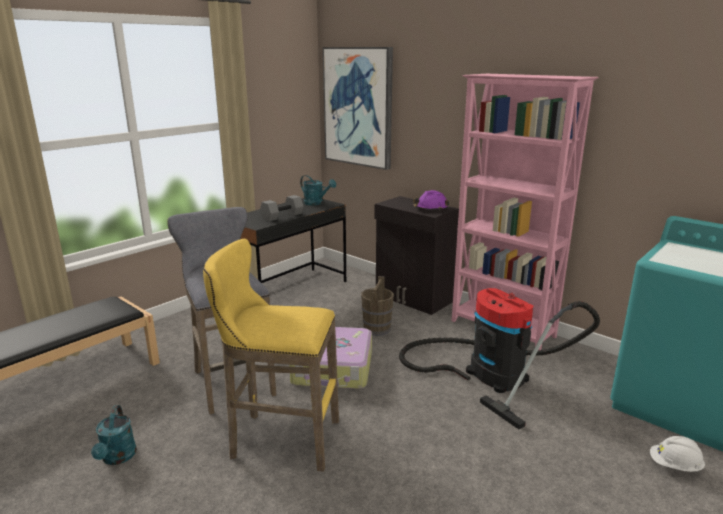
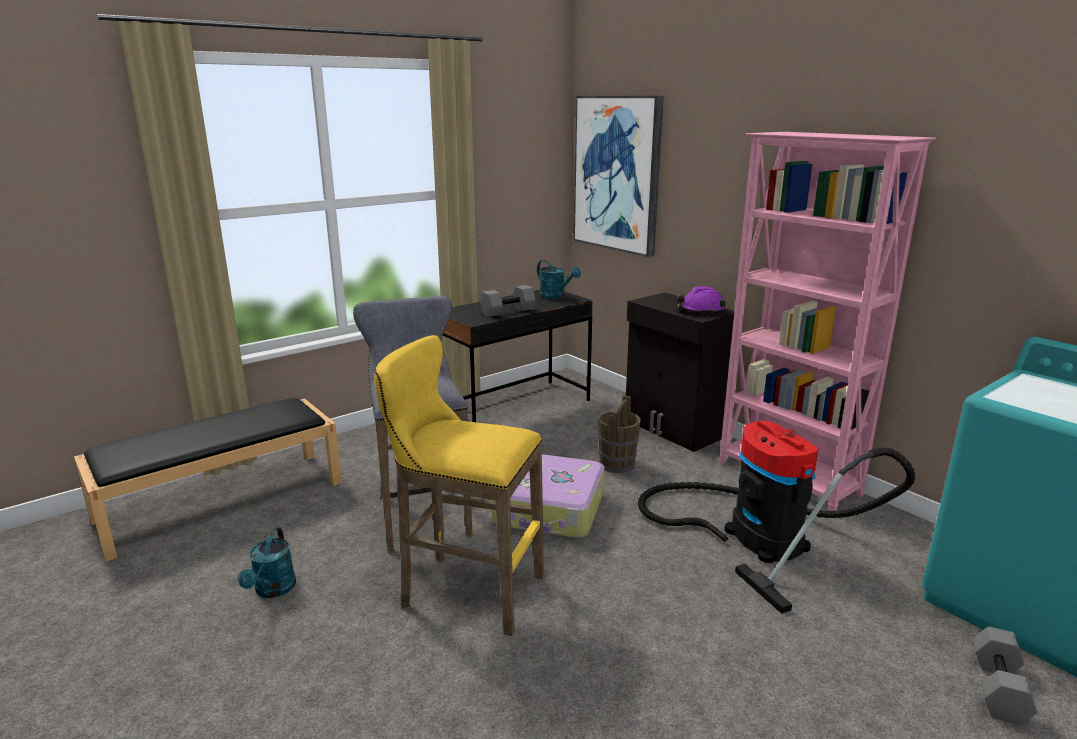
camera: 10 degrees right, 0 degrees up
white hard hat [650,436,705,472] -> grey dumbbell [973,627,1038,725]

